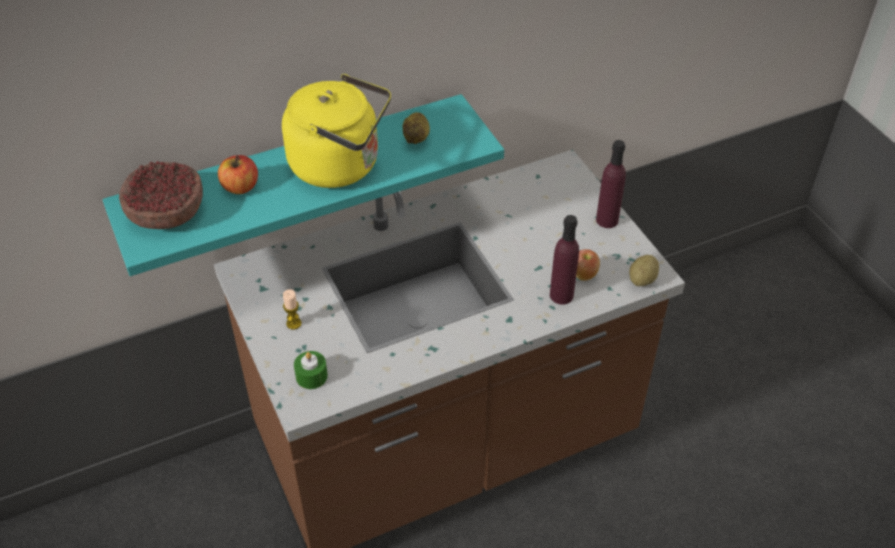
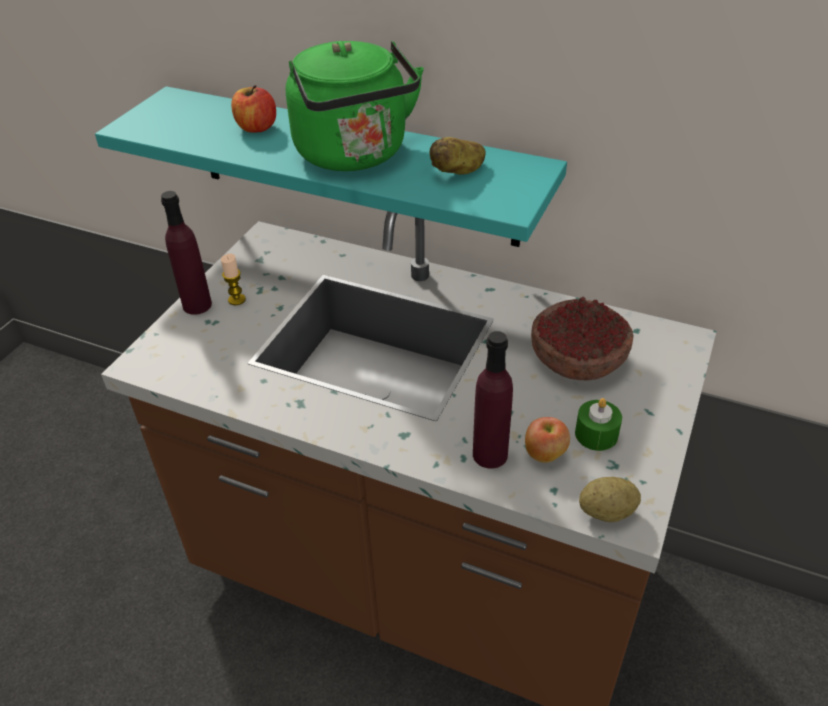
camera: 50 degrees right, 5 degrees down
bowl [119,161,203,229] -> bowl moved to [531,297,634,380]
yellow kettle [282,74,391,188] -> green kettle [286,41,424,171]
green candle [294,351,328,389] -> green candle moved to [575,398,622,451]
purple bottle [596,140,626,228] -> purple bottle moved to [161,191,212,315]

